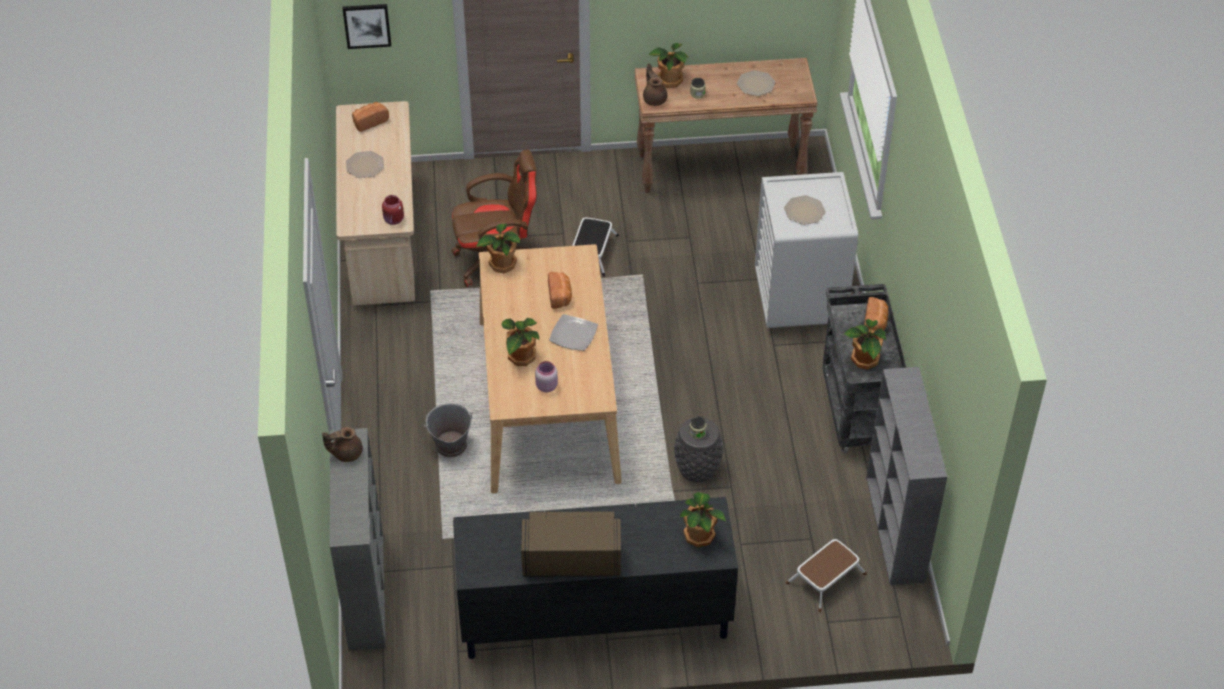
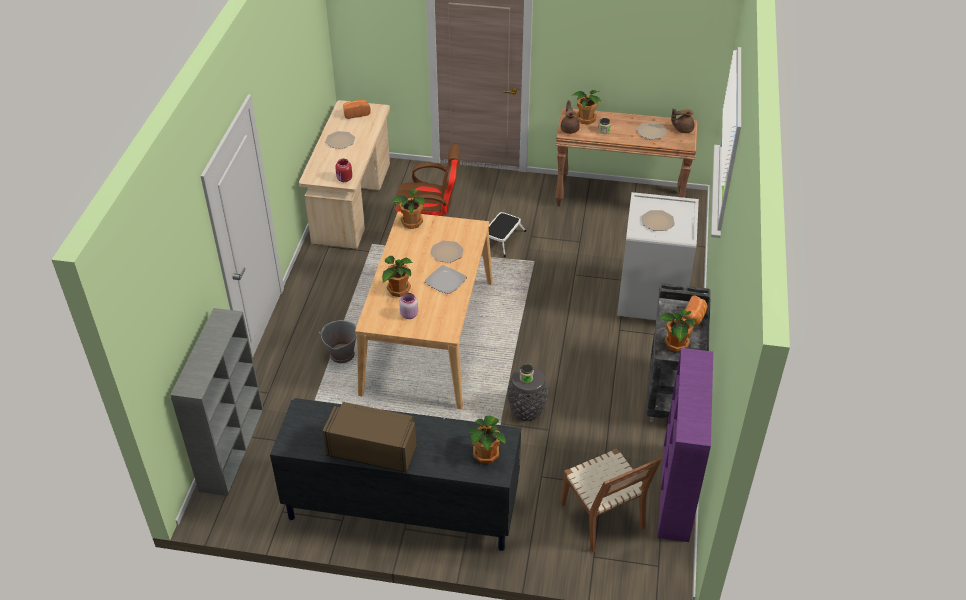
camera: 15 degrees right, 5 degrees down
brown teapot [322,427,363,462] -> brown teapot moved to [671,108,694,133]
picture [343,4,391,49] -> none
bread [548,272,572,309] -> plate [430,241,464,263]
brown step ladder [786,539,867,612] -> chair [561,449,662,552]
grey bookcase [866,367,947,585] -> purple bookcase [658,348,713,542]

